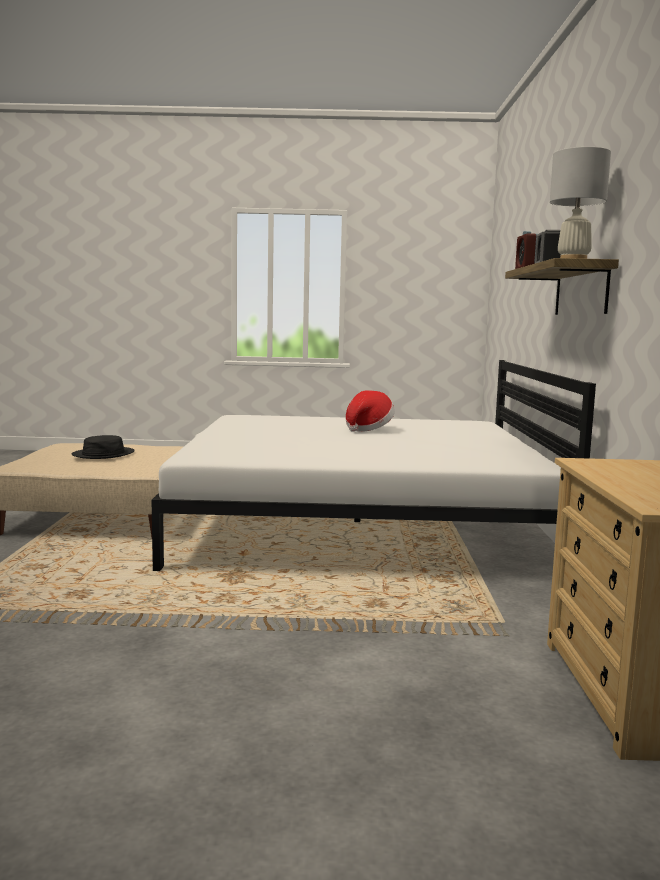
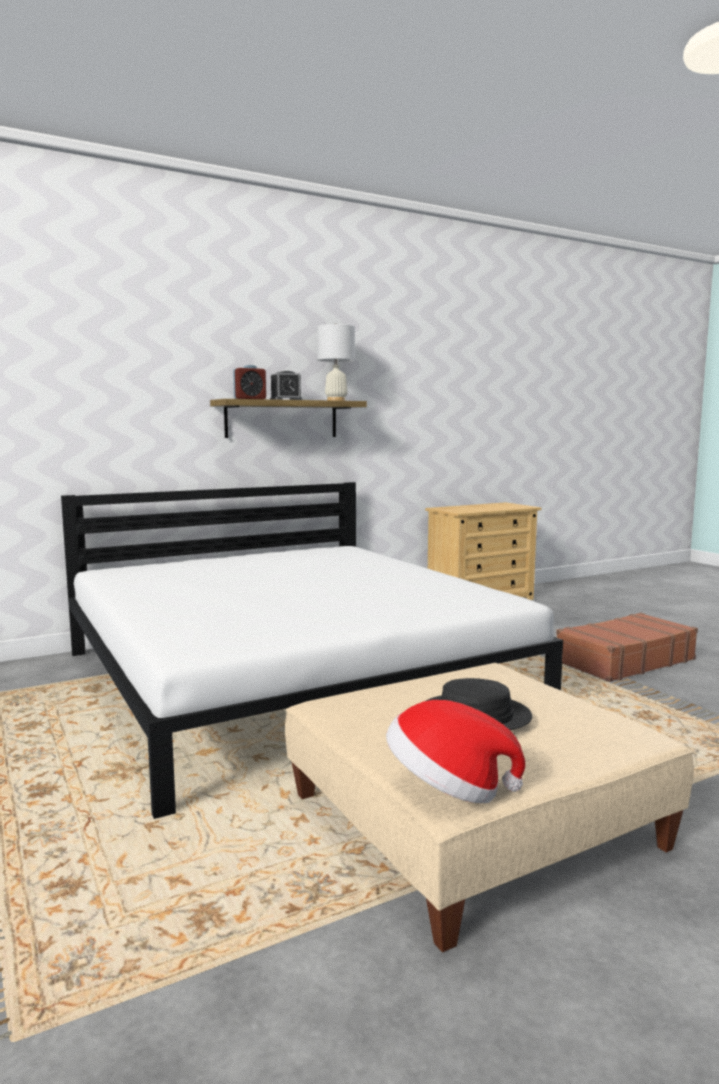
camera: 120 degrees left, 0 degrees up
hat [345,390,395,432] -> hat moved to [386,700,525,803]
none -> brown suitcase [556,613,698,682]

